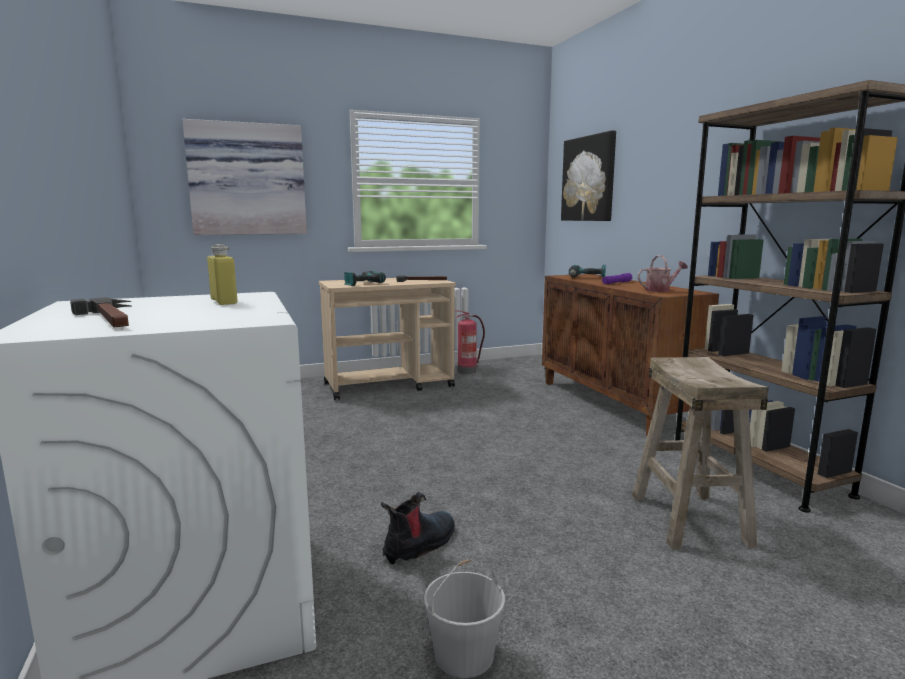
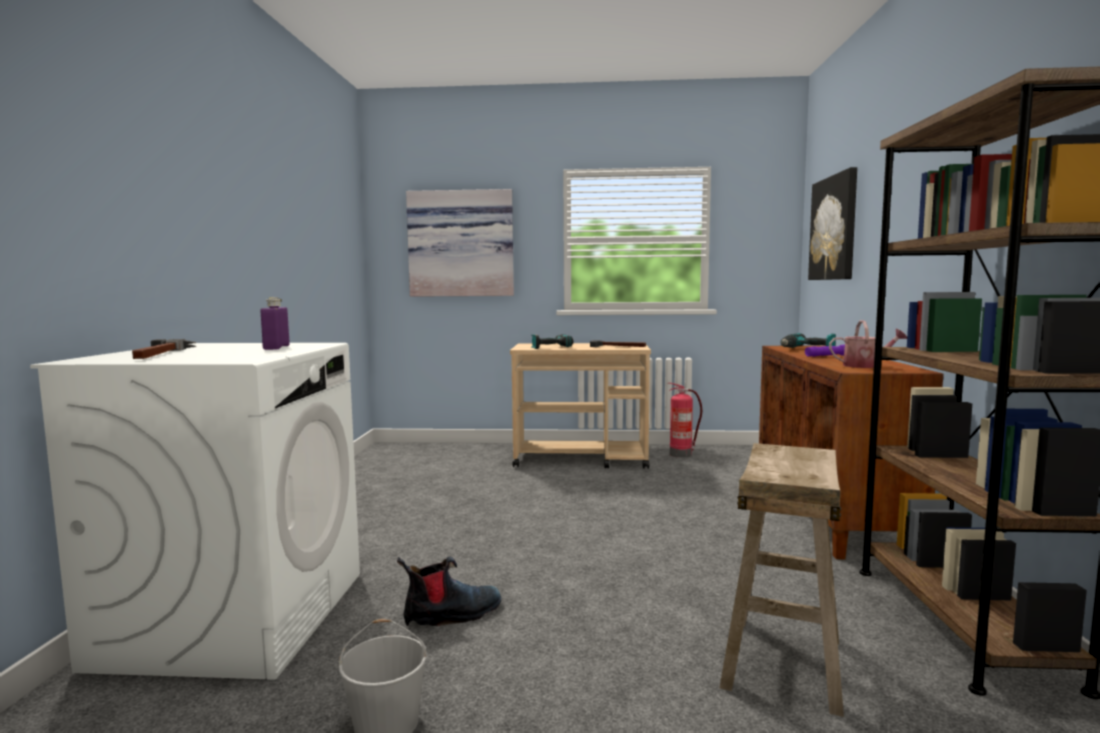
camera: 25 degrees right, 5 degrees down
yellow bottle [207,244,237,305] -> purple bottle [261,297,290,350]

